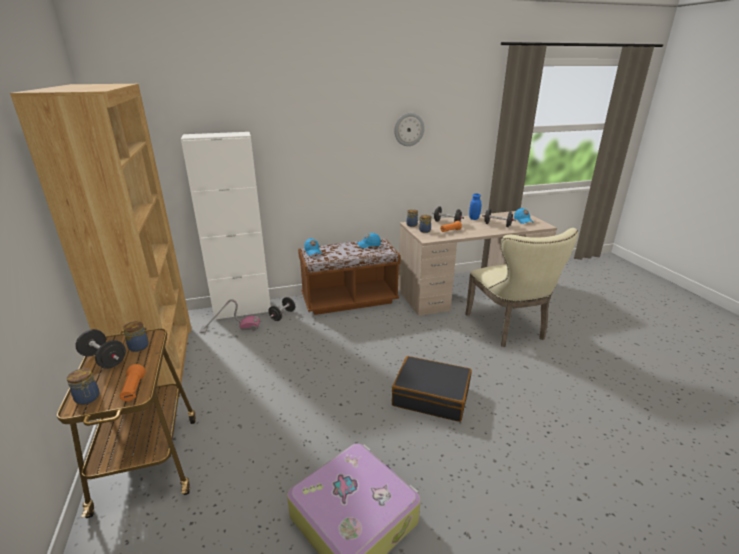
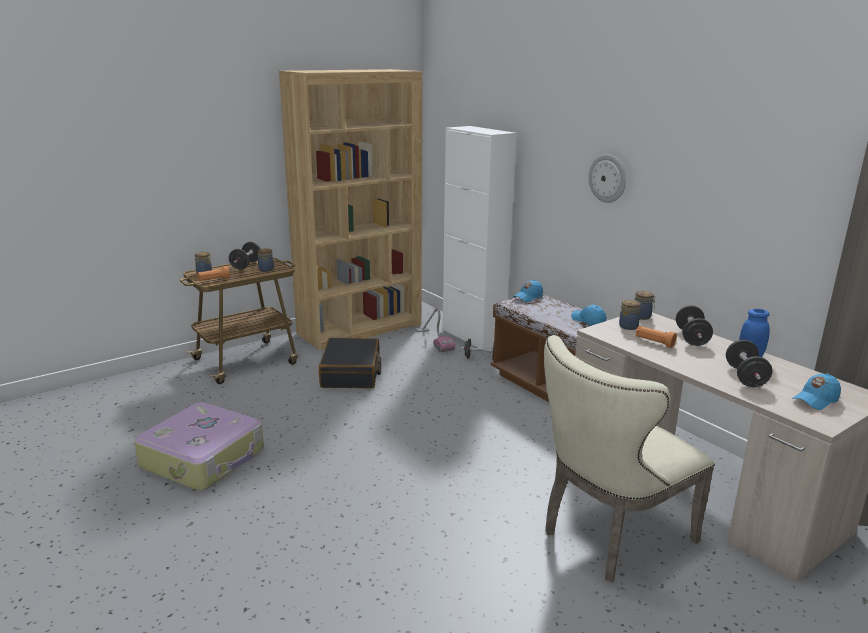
camera: 70 degrees right, 5 degrees down
black suitcase [392,356,471,422] -> black suitcase moved to [319,338,381,389]
wall clock [394,113,425,146] -> wall clock moved to [589,154,626,203]

